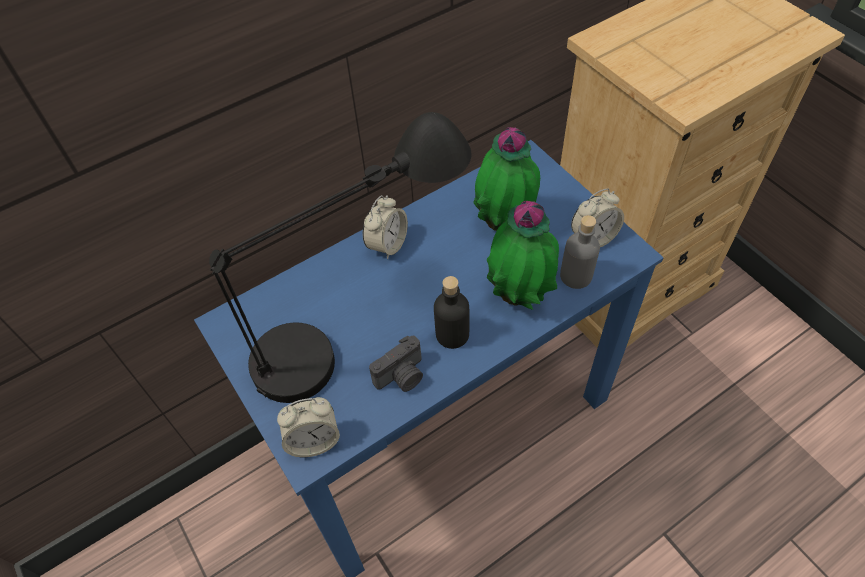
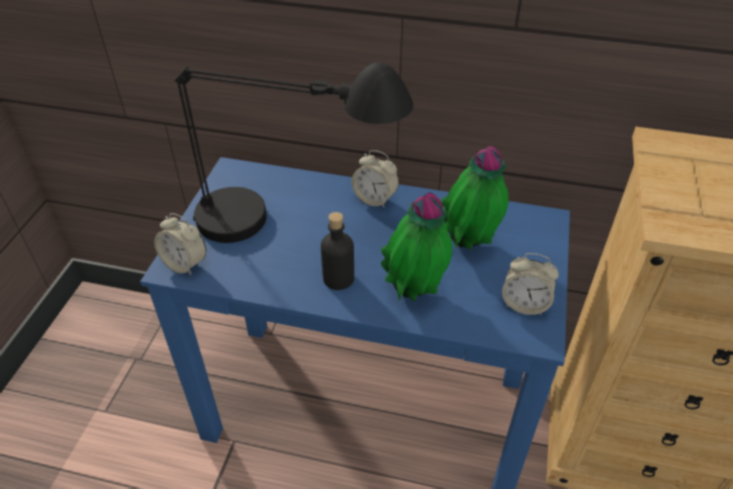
camera: 45 degrees right, 10 degrees down
alarm clock [363,195,408,259] -> alarm clock turned 45 degrees clockwise [352,150,399,208]
camera [369,336,423,392] -> none
grey bottle [560,215,600,289] -> none

